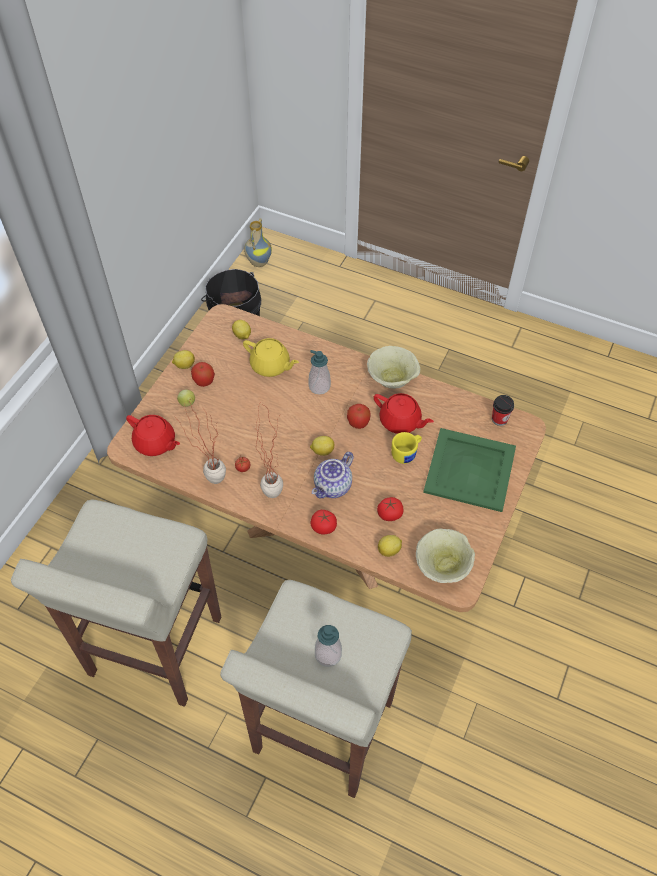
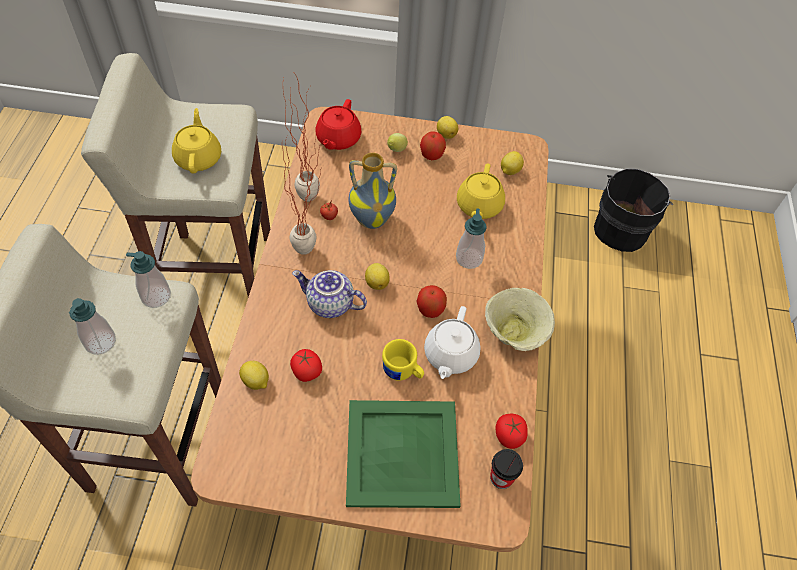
camera: 70 degrees right, 0 degrees up
vase [244,218,272,267] -> vase moved to [348,153,397,229]
tomato [311,510,337,535] -> tomato moved to [496,414,528,449]
red teapot [374,393,434,434] -> white teapot [424,306,481,379]
beige bowl [416,529,475,583] -> none
none -> soap dispenser [126,251,171,308]
none -> yellow teapot [172,108,221,174]

